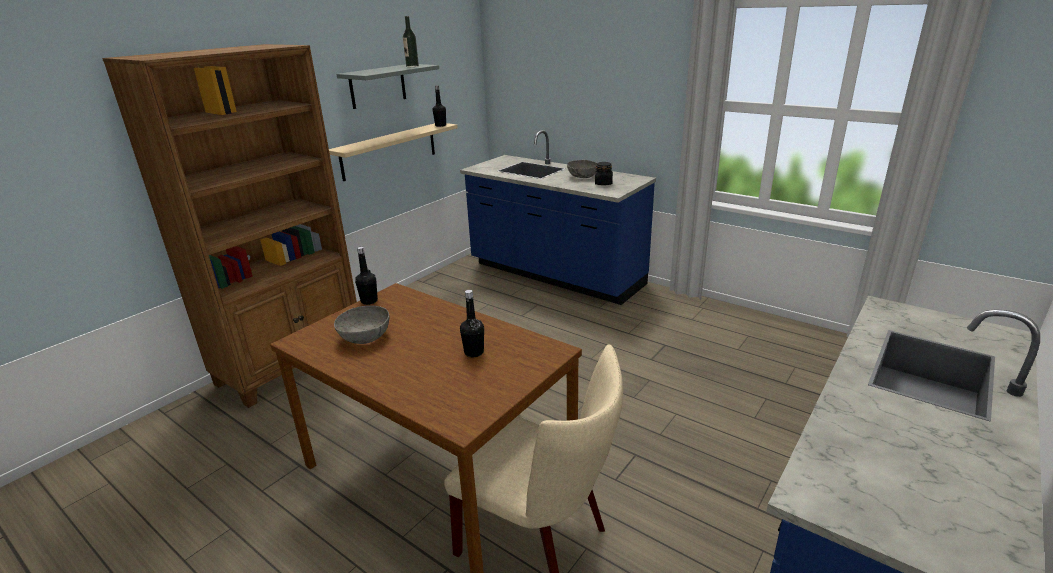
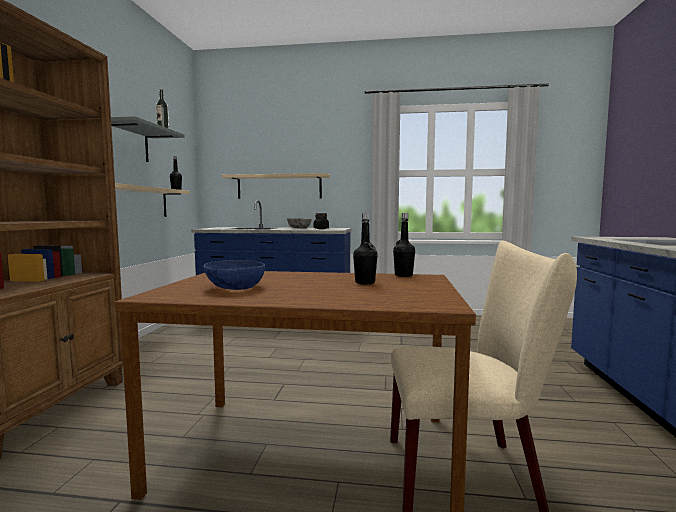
camera: 30 degrees left, 20 degrees down
grey bowl [334,306,390,344] -> blue bowl [203,260,265,290]
black bottle [355,247,378,305] -> black bottle moved to [393,213,415,277]
none -> beige shelf [222,173,330,199]

